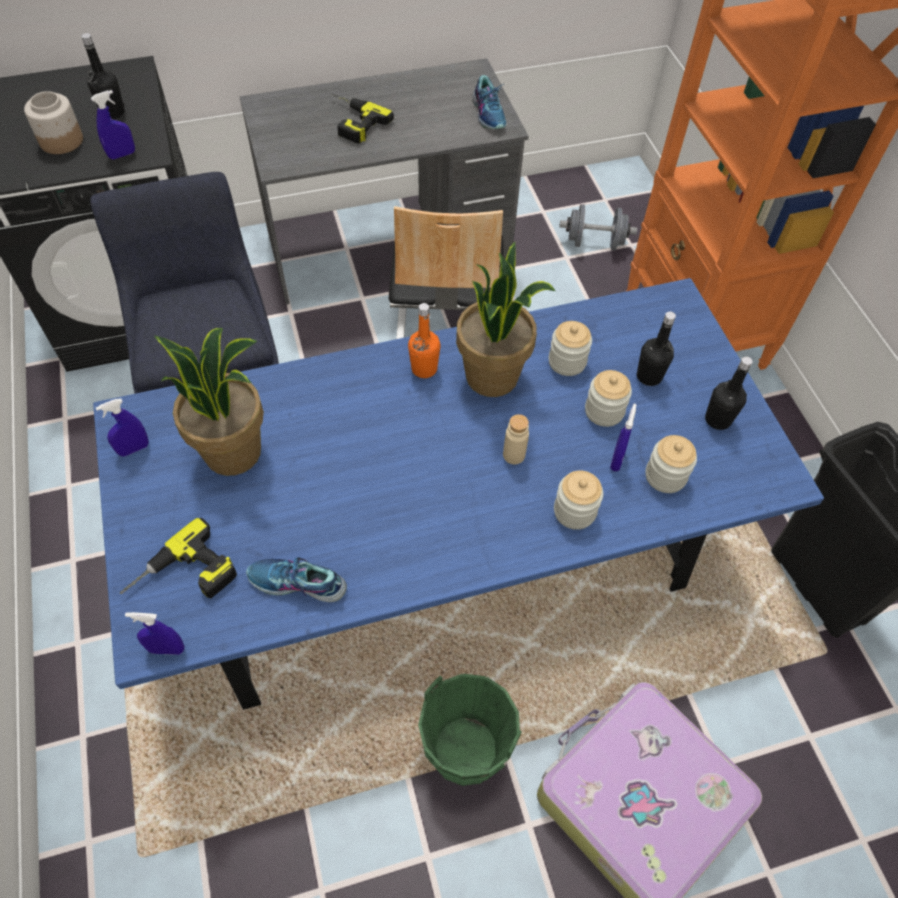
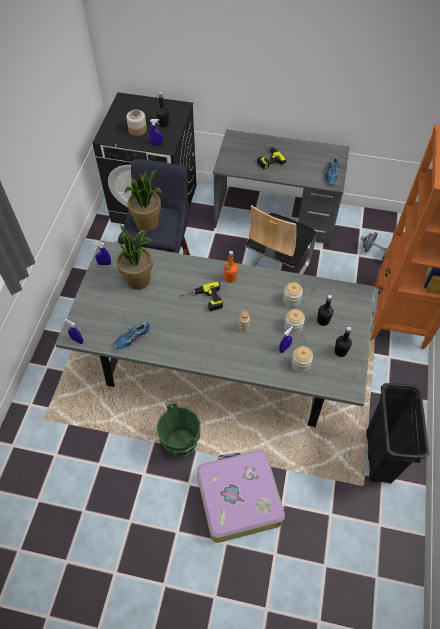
camera: 30 degrees right, 0 degrees up
blue dining table [93,278,824,710] -> grey dining table [55,240,374,427]
power drill [120,518,237,598] -> power drill moved to [181,281,223,311]
shoe [246,557,347,602] -> shoe turned 75 degrees counterclockwise [114,322,151,350]
potted plant [456,242,555,397] -> potted plant moved to [124,170,162,232]
jar [554,470,603,530] -> none

